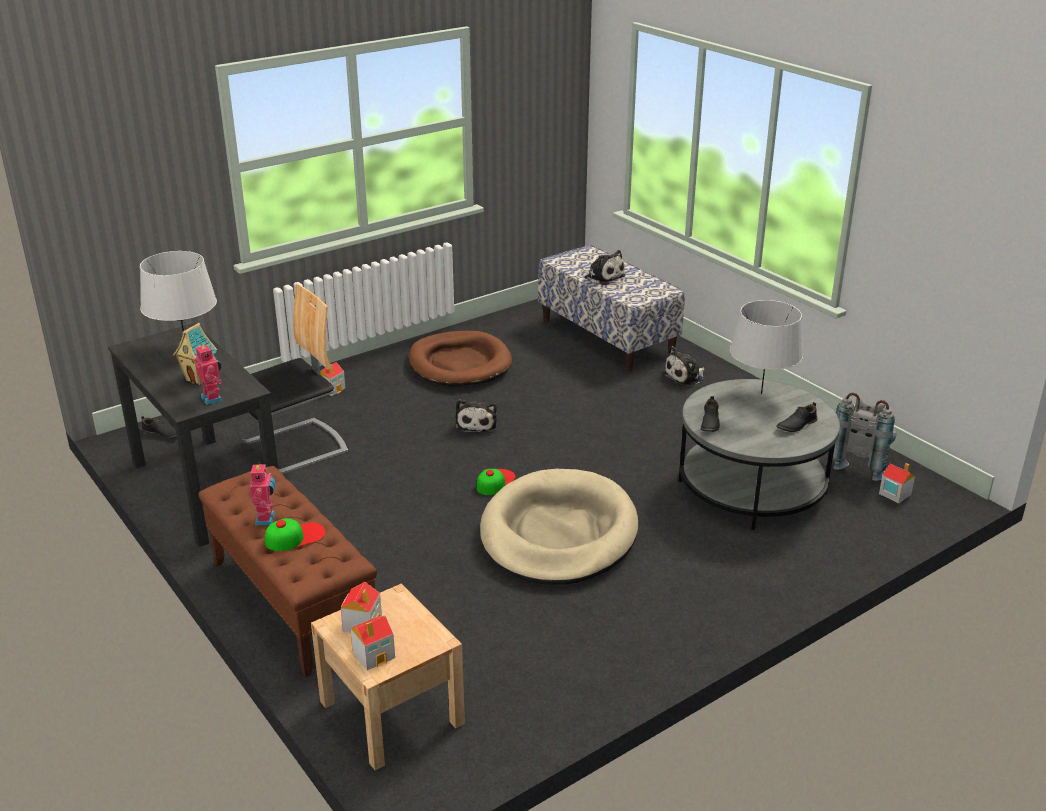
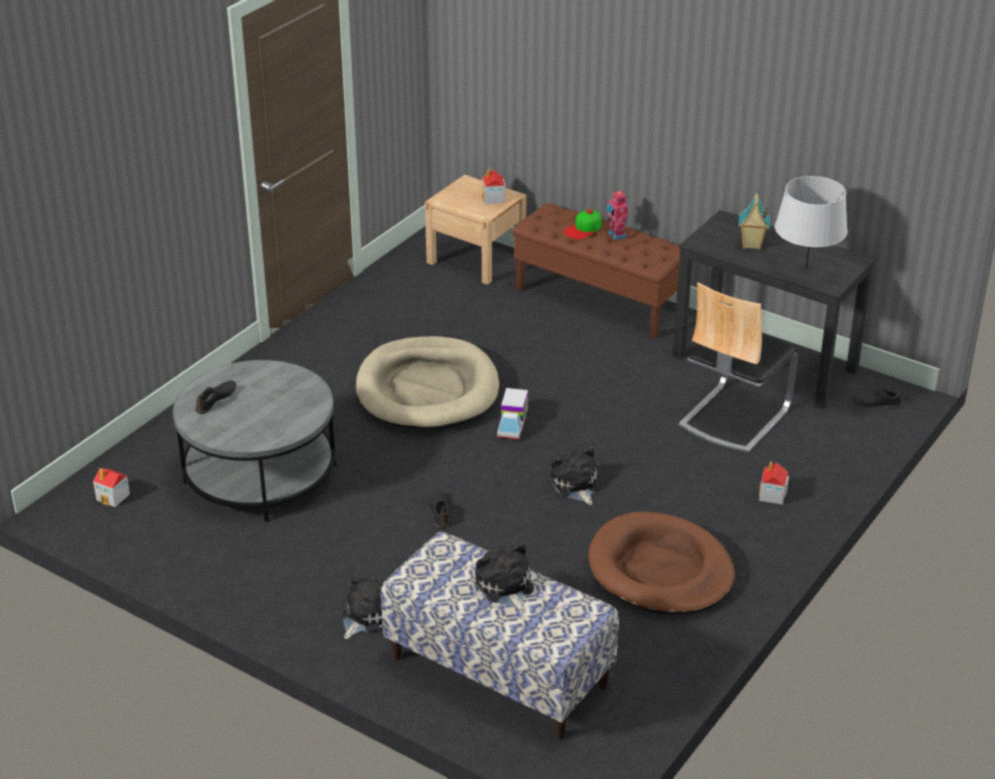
camera: 160 degrees right, 5 degrees up
toy robot [195,345,222,405] -> none
toy house [350,616,395,670] -> none
cap [477,469,516,495] -> toy truck [497,388,528,440]
plush toy [580,250,626,285] -> plush toy turned 45 degrees clockwise [475,542,534,612]
black shoe [700,396,720,432] -> black shoe moved to [428,489,448,529]
grey table lamp [730,300,803,394] -> none
grey backpack [833,393,897,481] -> none

